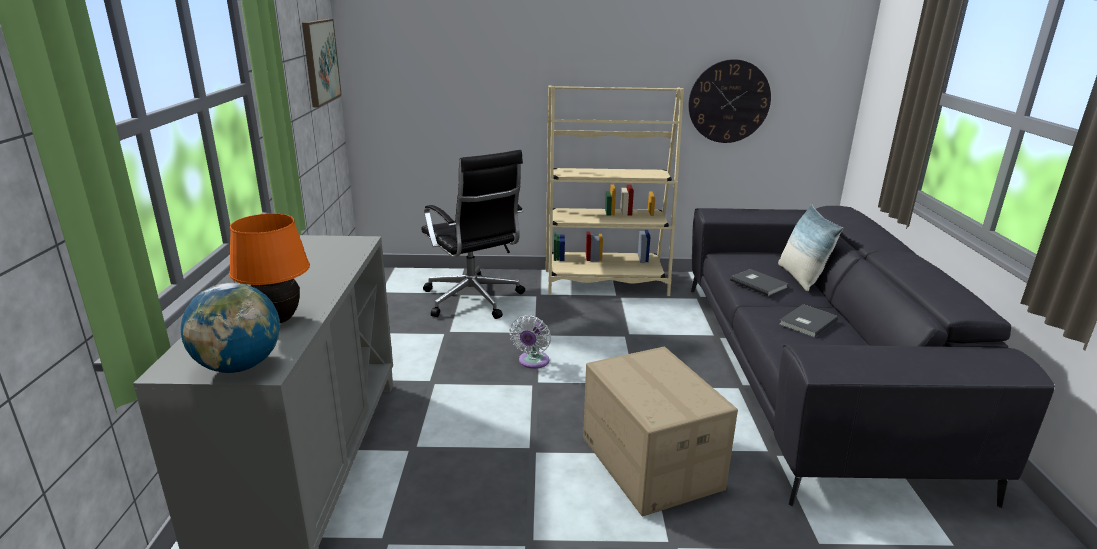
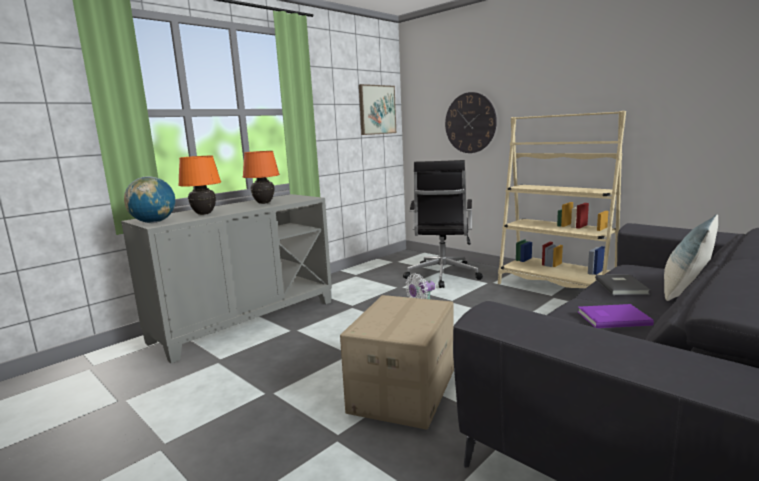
camera: 45 degrees right, 10 degrees down
wall clock [689,59,771,143] -> wall clock moved to [445,92,497,153]
grey book [779,304,838,338] -> purple book [578,304,654,328]
none -> orange table lamp [243,151,280,204]

